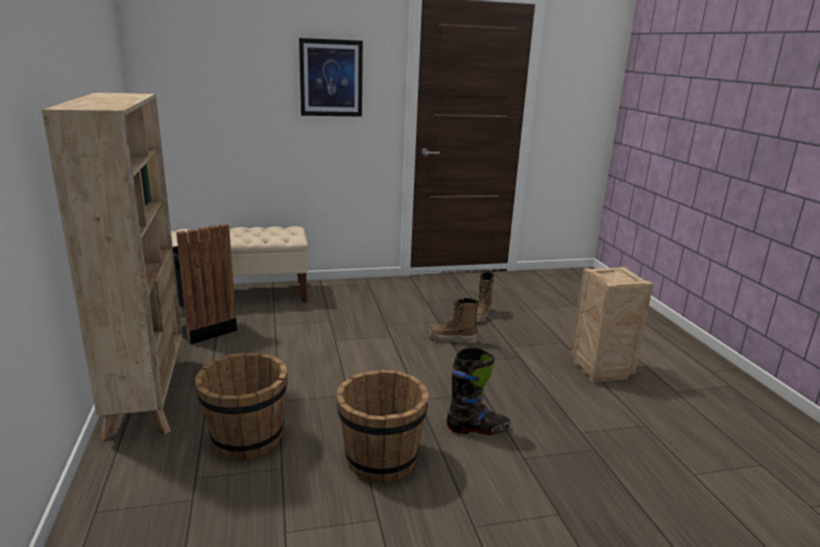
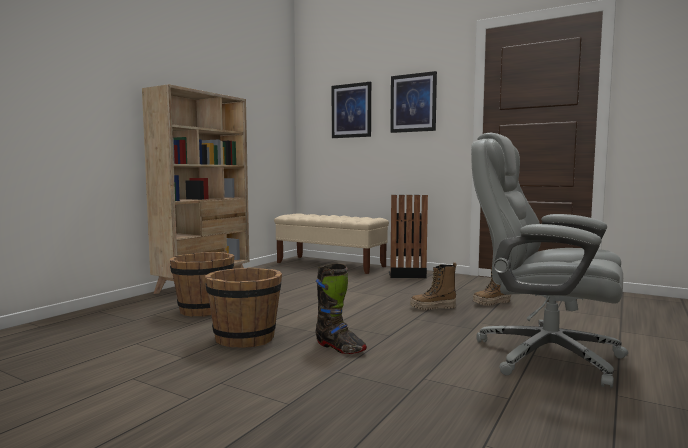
camera: 45 degrees right, 15 degrees down
black trash can [173,223,237,344] -> black trash can moved to [389,195,428,278]
boot [428,298,479,344] -> boot turned 60 degrees counterclockwise [410,262,457,310]
crate [570,267,653,383] -> grey office chair [471,133,628,389]
none -> picture [332,82,371,138]

